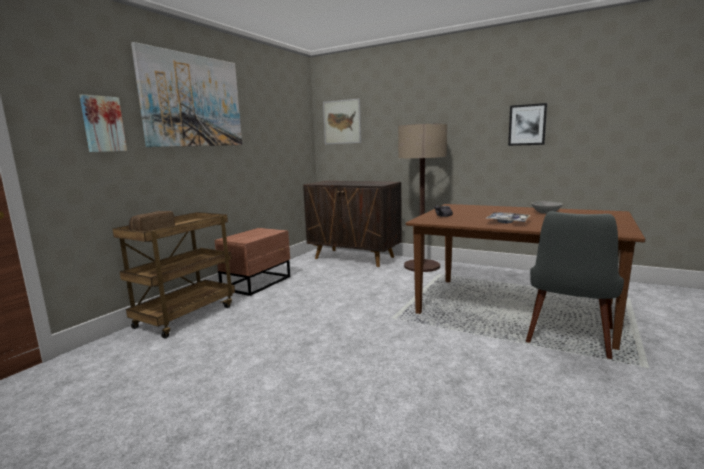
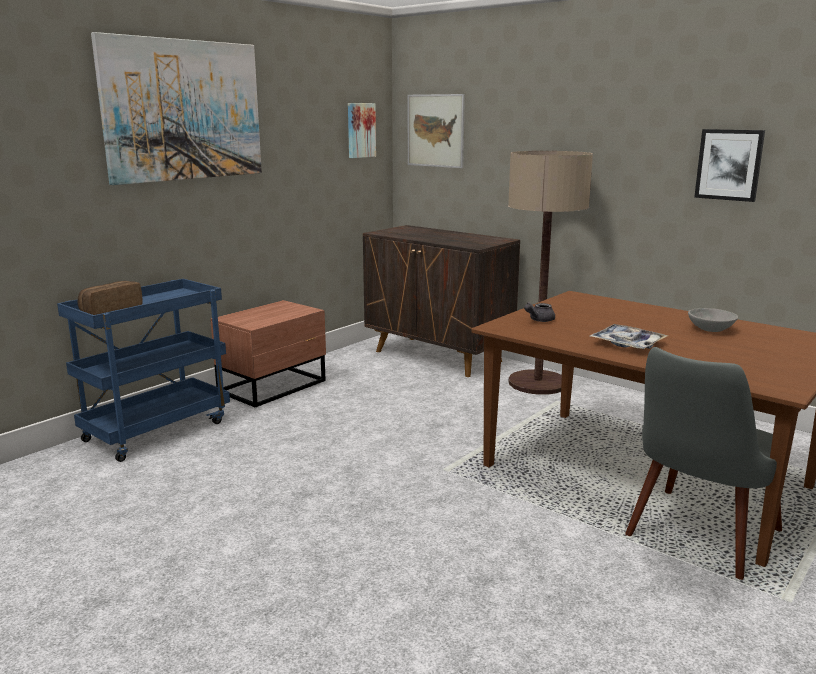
camera: 10 degrees right, 5 degrees up
picture [79,94,127,152] -> picture moved to [348,103,376,158]
brown cart [112,212,235,338] -> blue cart [57,279,230,462]

